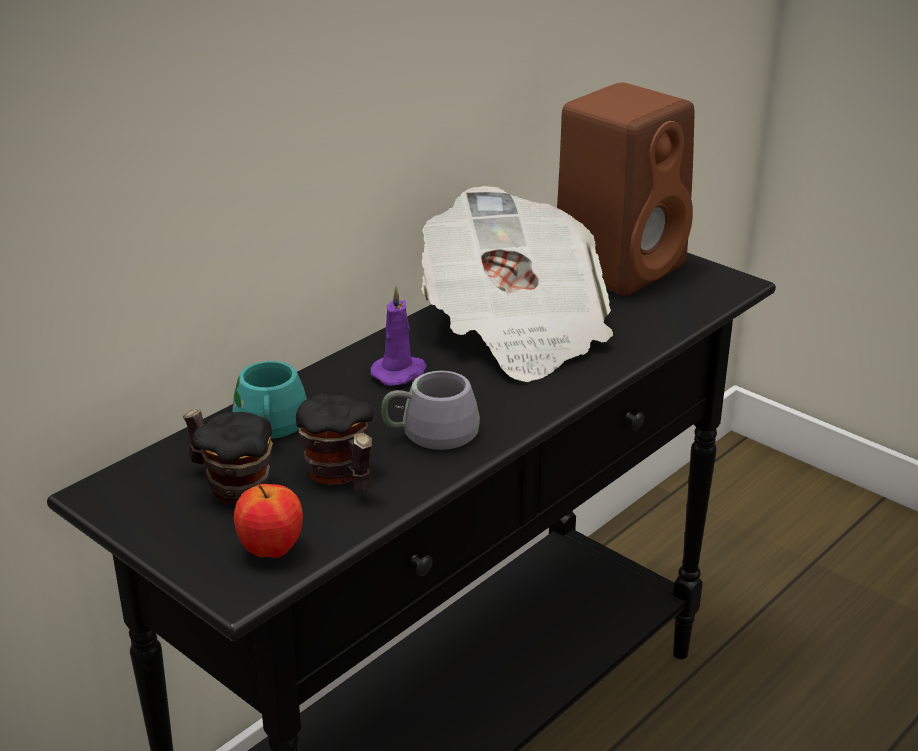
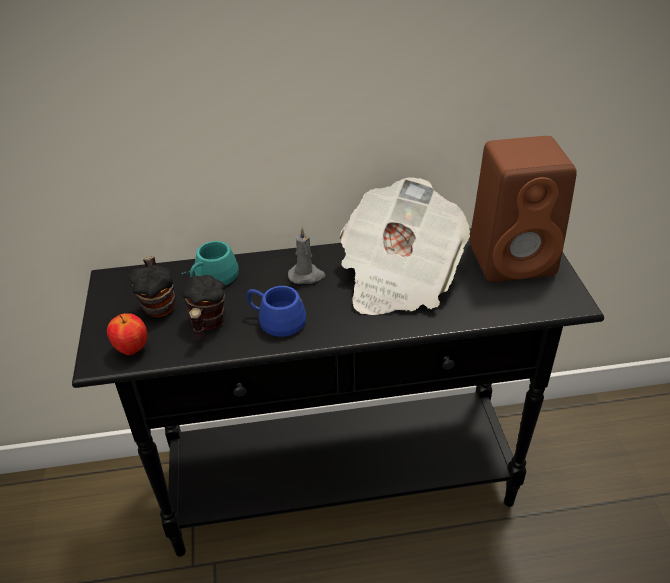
camera: 40 degrees right, 10 degrees up
purple candle [371,286,427,386] -> grey candle [288,227,325,284]
grey mug [381,371,480,450] -> blue mug [247,286,306,337]

